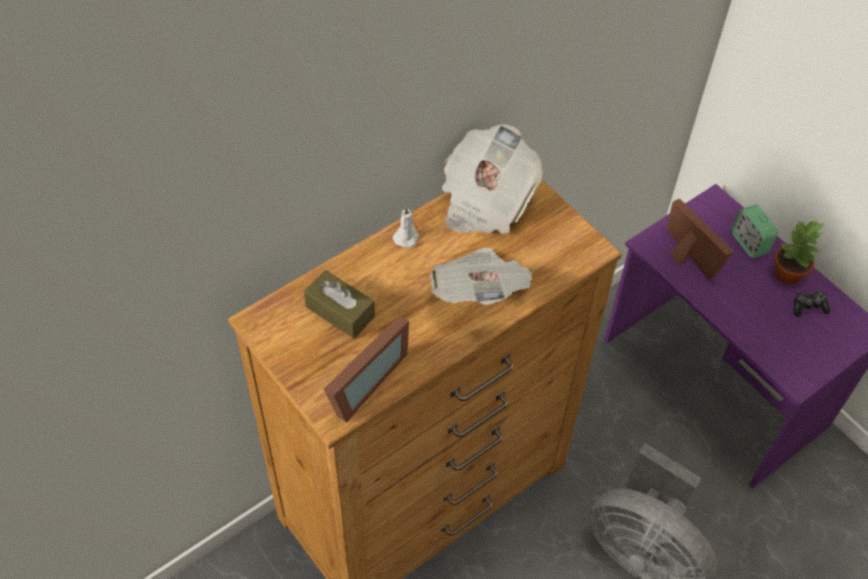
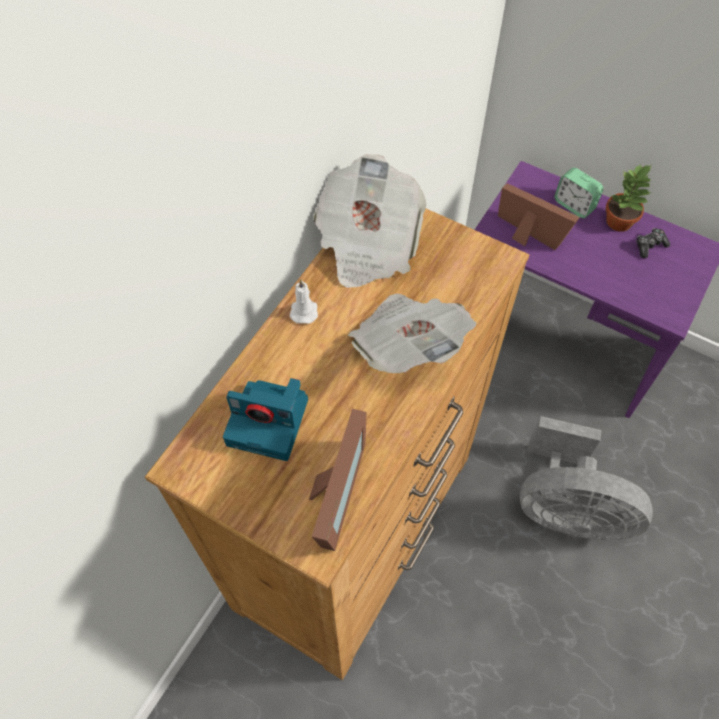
camera: 20 degrees left, 5 degrees up
brown tissue box [304,270,375,338] -> camera [223,378,308,461]

